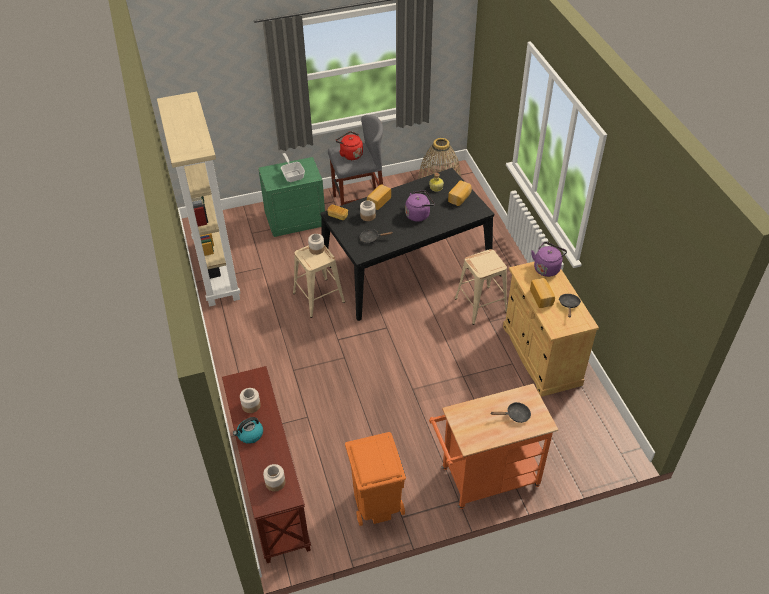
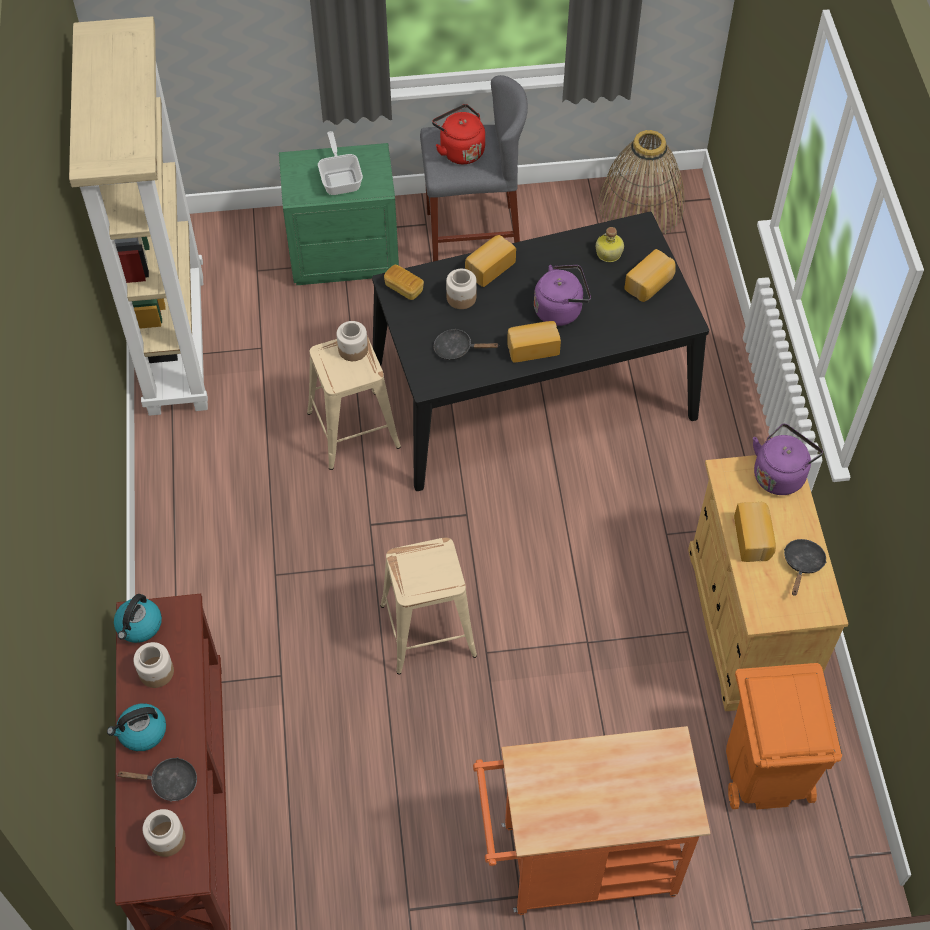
camera: 10 degrees right, 10 degrees up
orange trash can [345,432,406,526] -> orange trash can moved to [726,663,842,809]
beige stool [455,249,507,325] -> beige stool moved to [380,537,477,675]
black frying pan [490,402,531,423] -> black frying pan moved to [118,757,197,802]
none -> kettle [114,594,162,643]
none -> bread [507,321,561,363]

